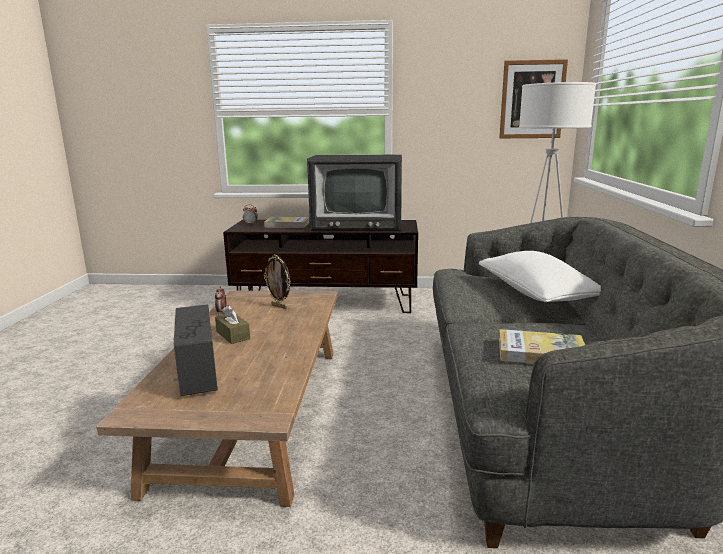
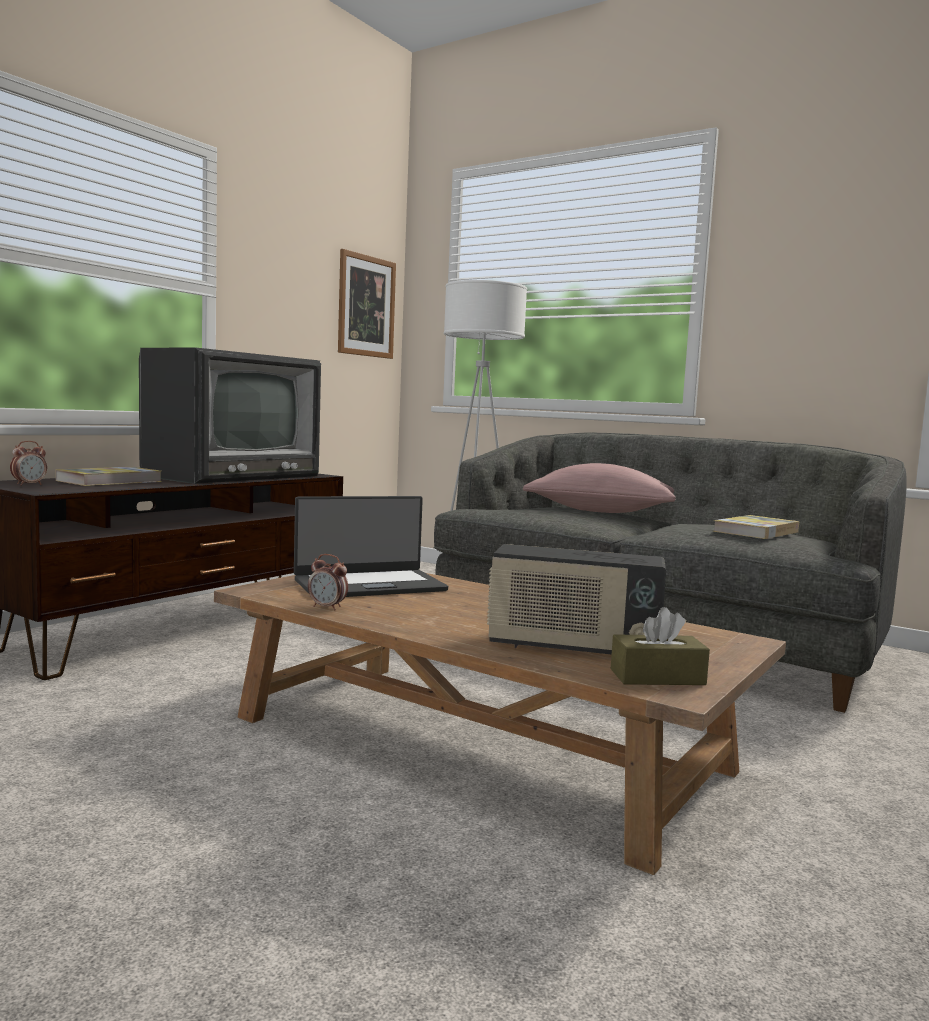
camera: 60 degrees left, 10 degrees down
brown tissue box [215,305,250,344] -> brown tissue box moved to [611,607,710,685]
picture frame [264,255,290,309] -> laptop [294,496,448,597]
white pillow [479,251,601,302] -> pink pillow [523,463,676,513]

